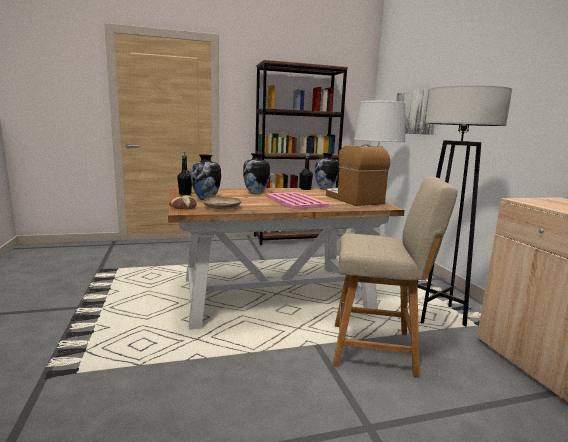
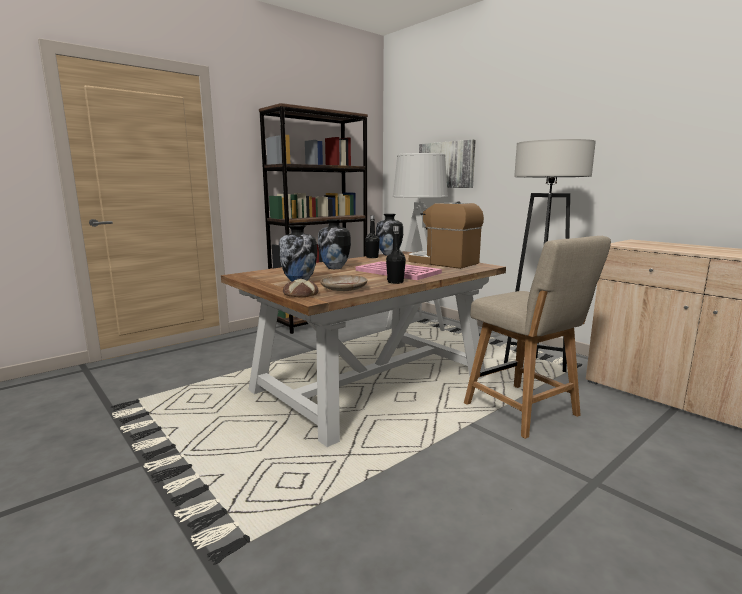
camera: 25 degrees left, 0 degrees up
black bottle [177,152,192,195] -> black bottle moved to [386,226,406,284]
beige chair [333,176,458,377] -> beige chair turned 75 degrees clockwise [464,236,611,439]

